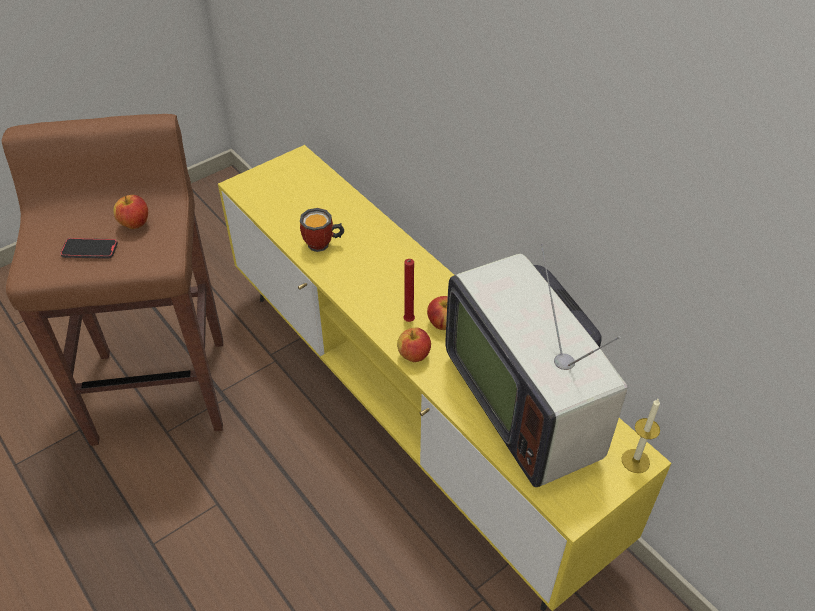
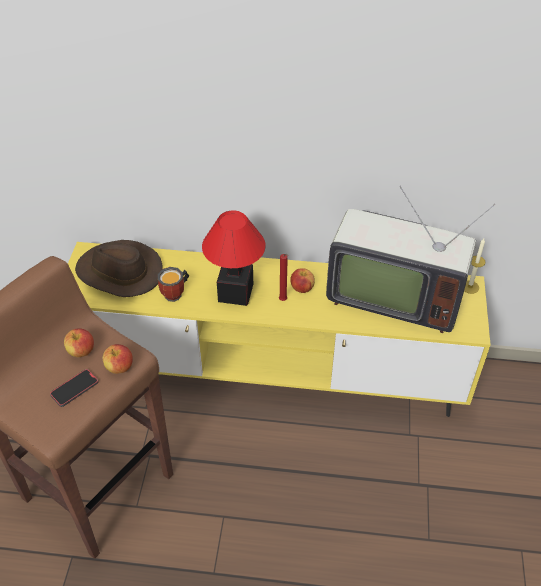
camera: 45 degrees left, 0 degrees up
apple [397,328,431,362] -> apple moved to [103,344,133,374]
none -> brown hat [75,240,163,297]
none -> table lamp [202,210,266,306]

